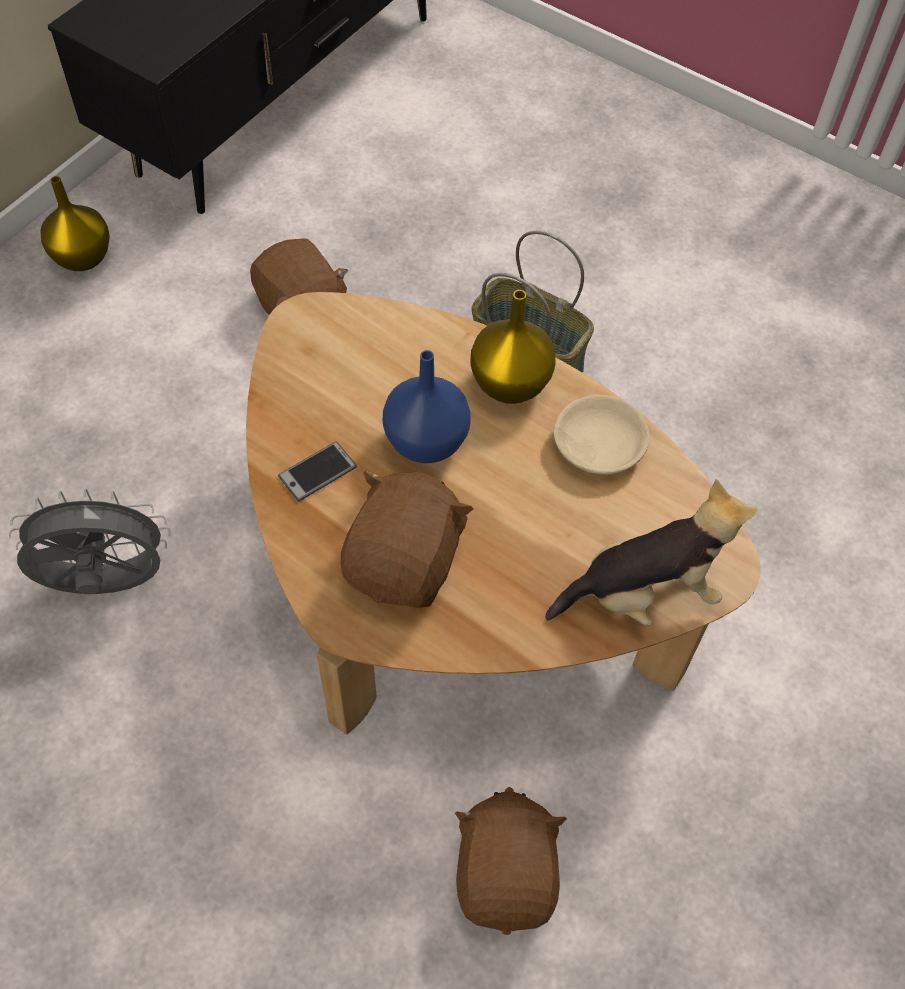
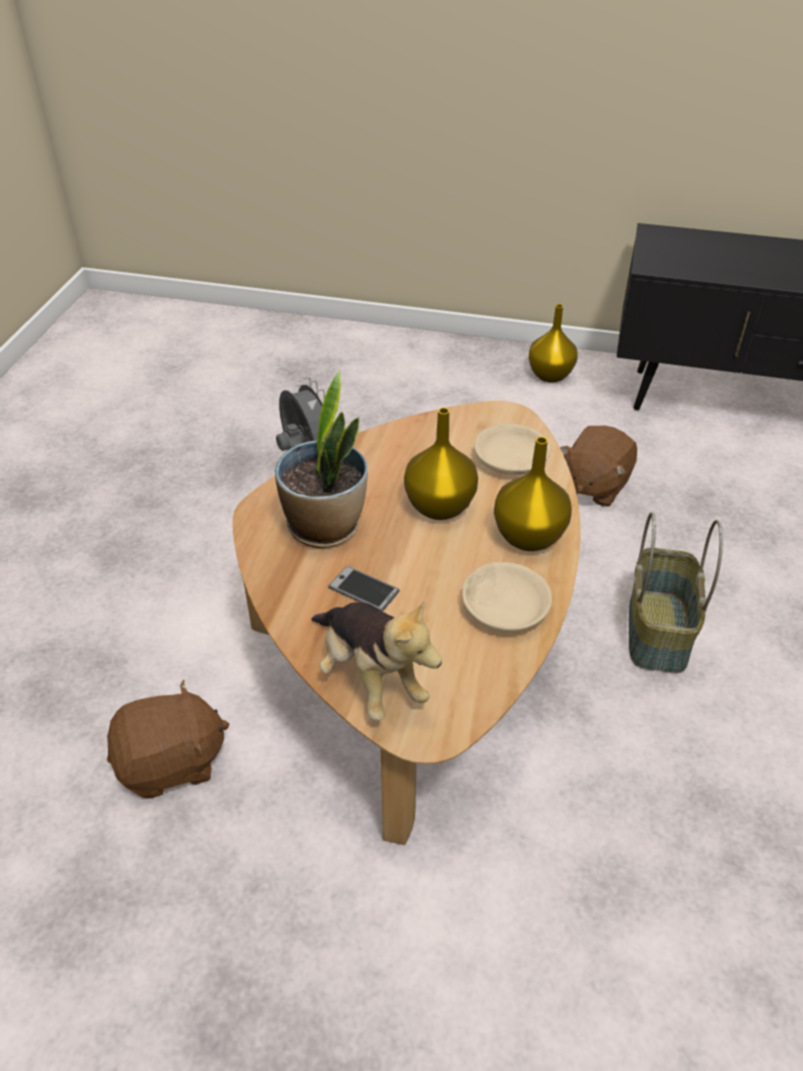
camera: 70 degrees right, 15 degrees down
phone [278,441,357,502] -> phone moved to [328,566,400,612]
brown plush toy [341,471,473,608] -> potted plant [275,371,368,548]
blue vase [383,350,471,463] -> yellow vase [404,408,478,520]
none -> beige bowl [474,424,550,475]

